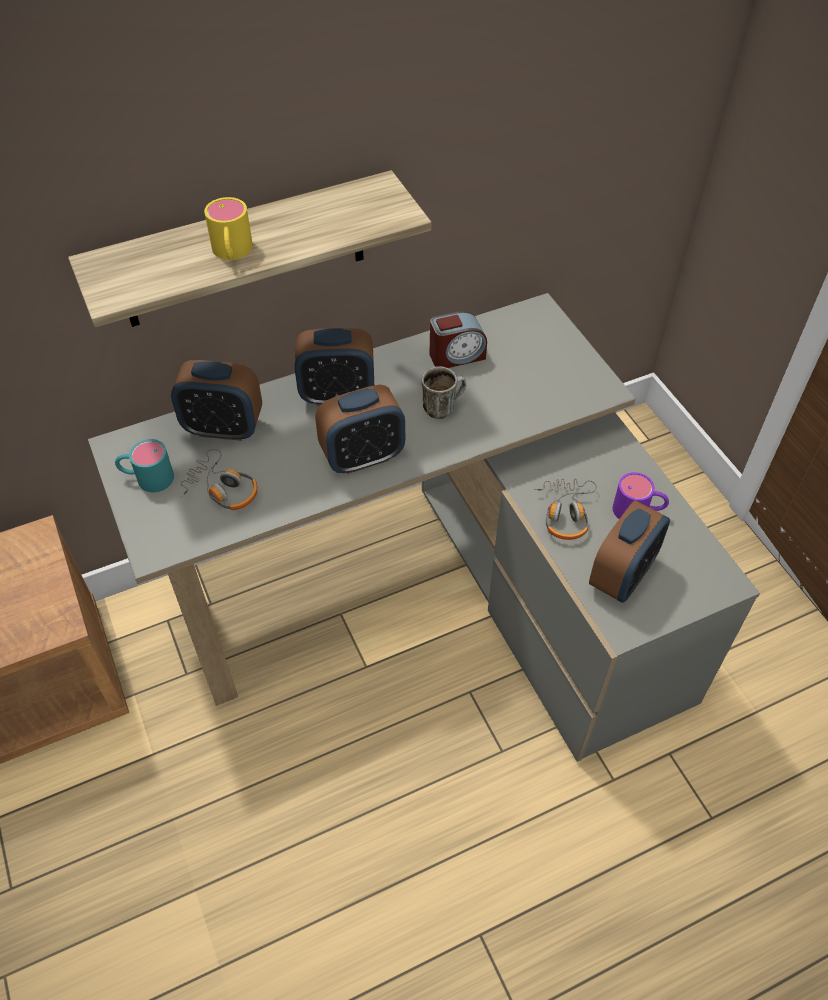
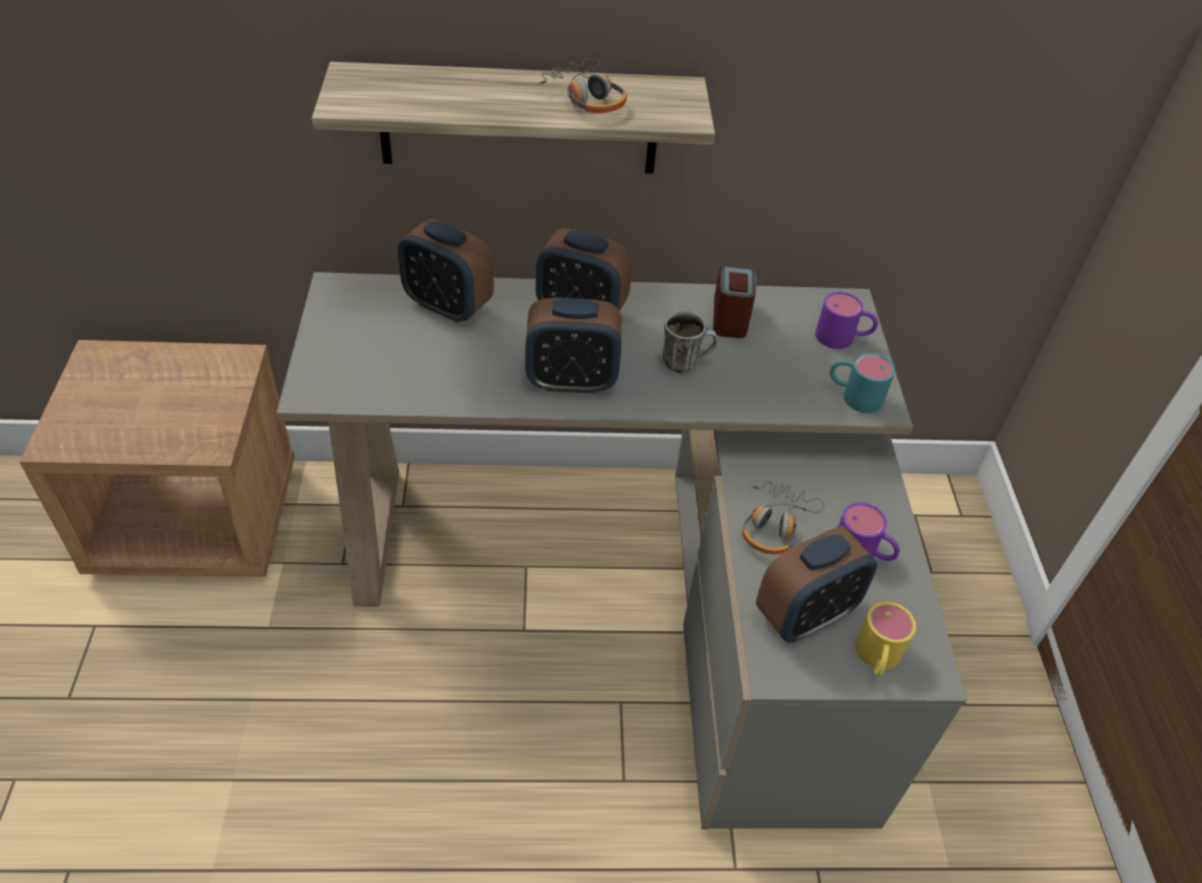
camera: 20 degrees right, 5 degrees down
turquoise mug [115,439,174,492] -> turquoise mug moved to [830,353,895,413]
headphones [181,449,258,510] -> headphones moved to [537,58,627,113]
yellow mug [204,197,253,260] -> yellow mug moved to [855,602,916,677]
alarm clock [429,311,487,368] -> alarm clock turned 90 degrees counterclockwise [713,266,756,338]
none -> purple mug [815,292,878,349]

